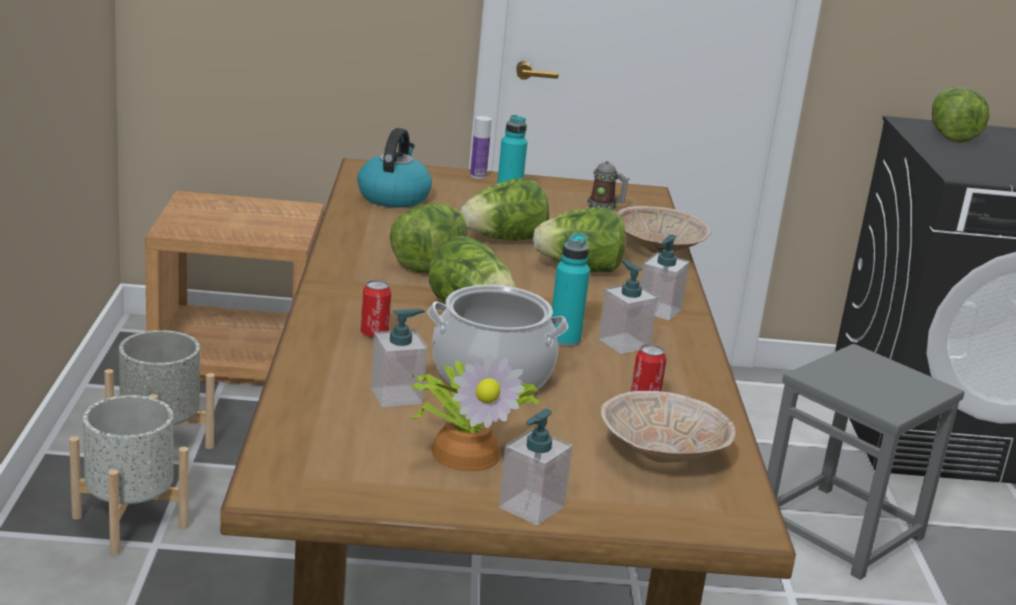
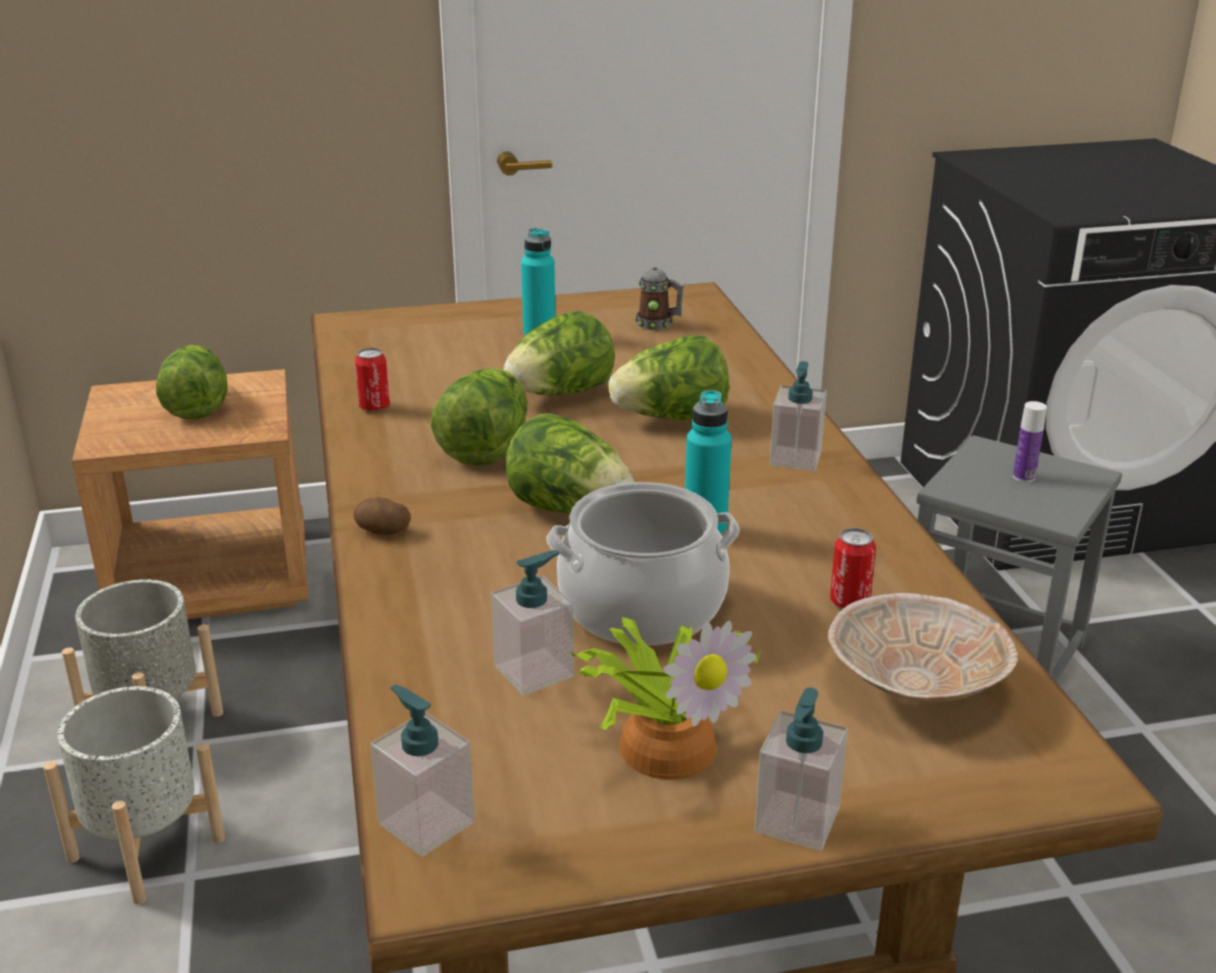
camera: 10 degrees left, 5 degrees up
kettle [357,128,432,208] -> none
can [360,280,391,338] -> can moved to [355,348,390,412]
bottle [470,116,492,179] -> bottle moved to [1013,401,1047,482]
soap dispenser [598,260,658,354] -> soap dispenser moved to [370,685,475,857]
beige bowl [617,206,711,253] -> none
lettuce [932,87,989,143] -> lettuce moved to [156,345,228,419]
none -> potato [353,497,411,535]

